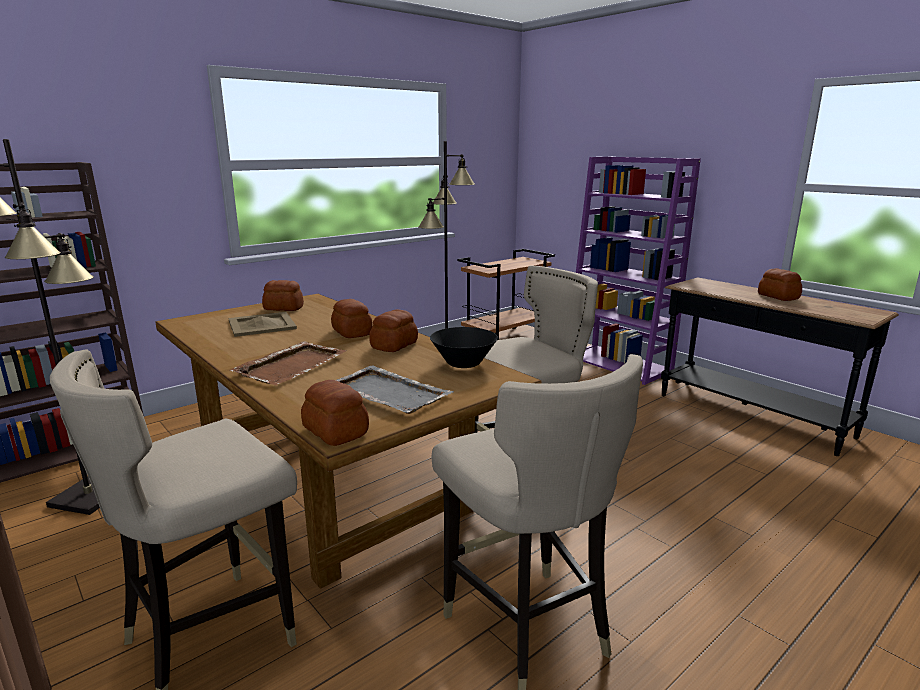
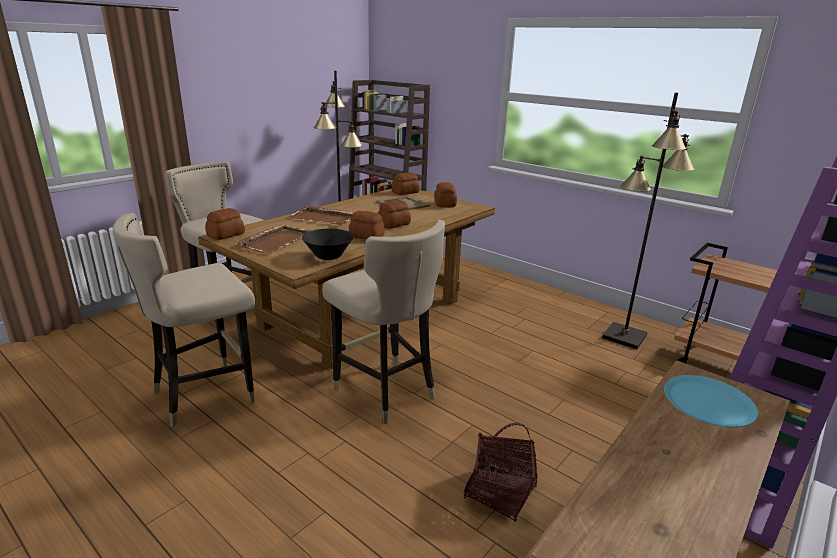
camera: 80 degrees right, 5 degrees up
grey tray [336,365,454,414] -> brown tray [235,224,310,253]
bread [758,268,802,301] -> bread moved to [392,173,420,195]
none -> basket [464,423,538,522]
none -> blue plate [664,375,758,427]

